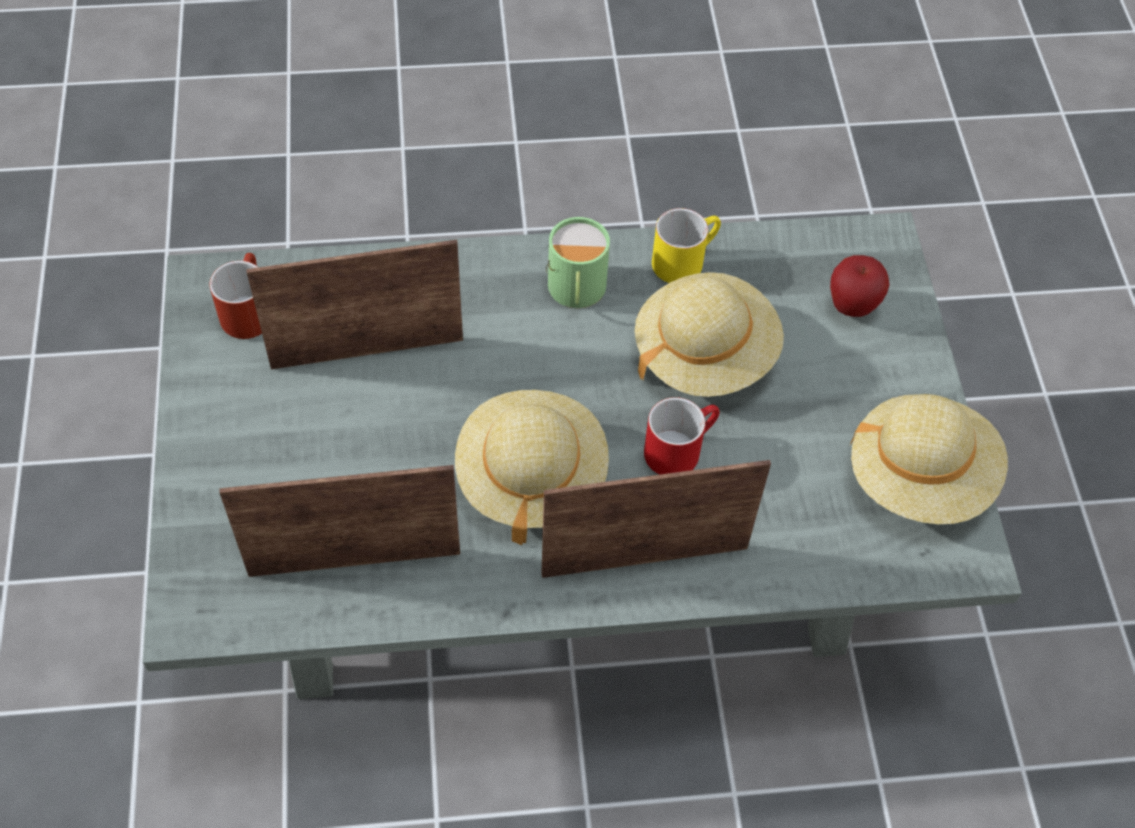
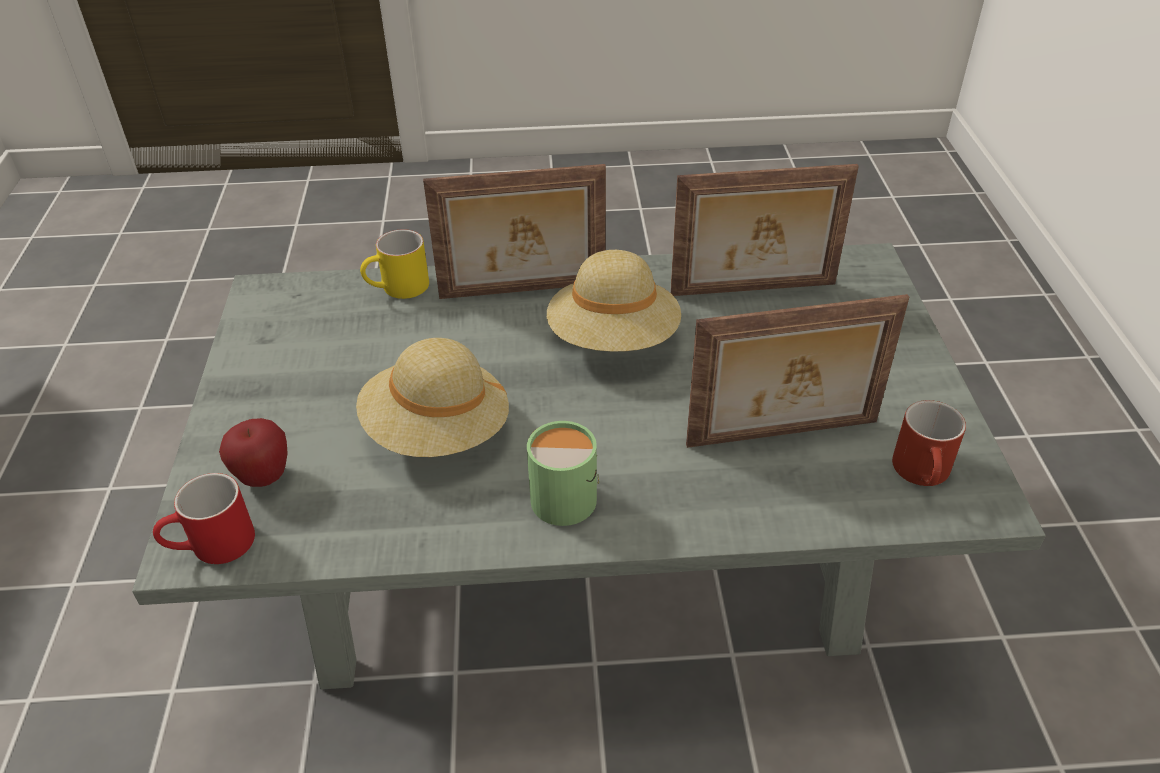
camera: 175 degrees left, 15 degrees down
red mug [644,397,720,475] -> red mug moved to [153,473,255,564]
yellow mug [652,208,721,283] -> yellow mug moved to [360,229,429,299]
beige hat [850,394,1008,524] -> none

